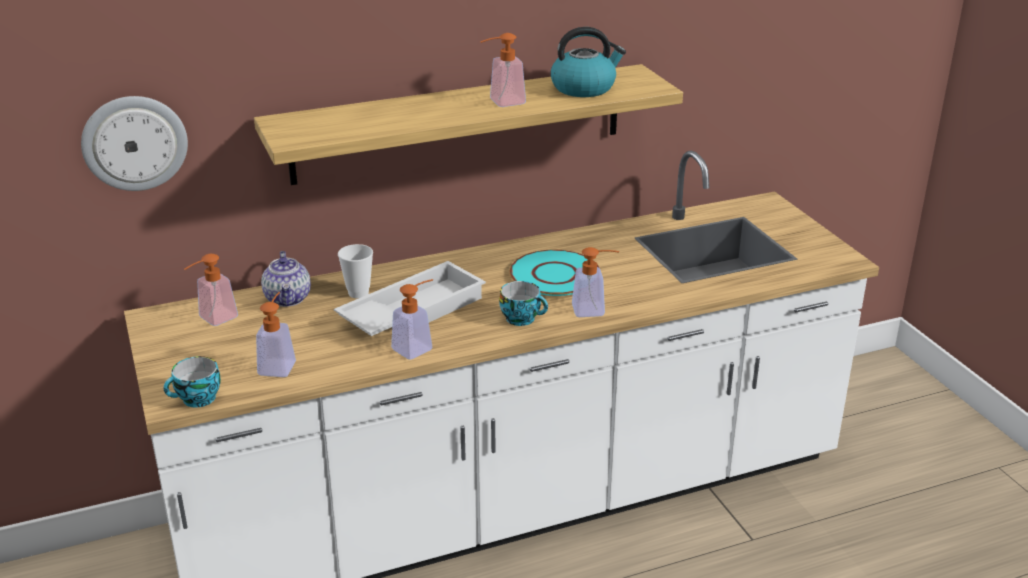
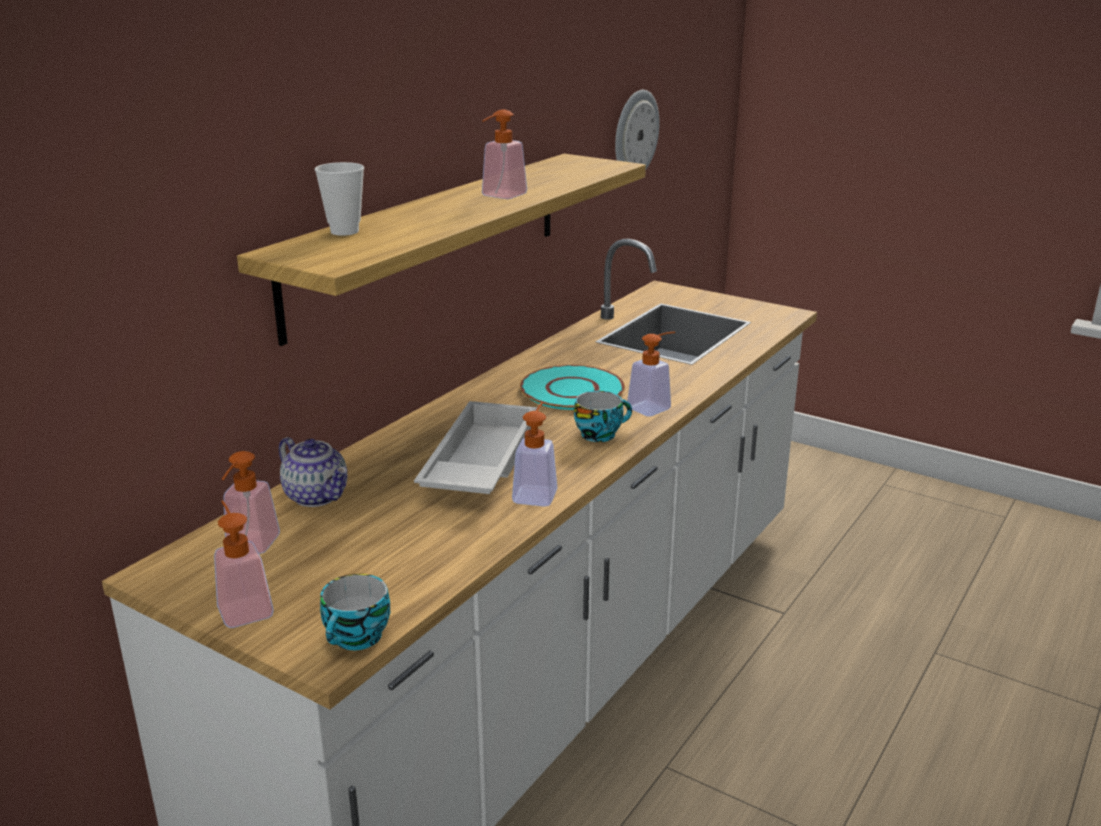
camera: 35 degrees left, 5 degrees down
wall clock [81,96,188,191] -> wall clock moved to [615,90,660,169]
soap dispenser [256,292,296,377] -> soap dispenser moved to [214,500,274,628]
cup [338,244,373,299] -> cup moved to [315,162,364,236]
kettle [551,27,626,97] -> none

